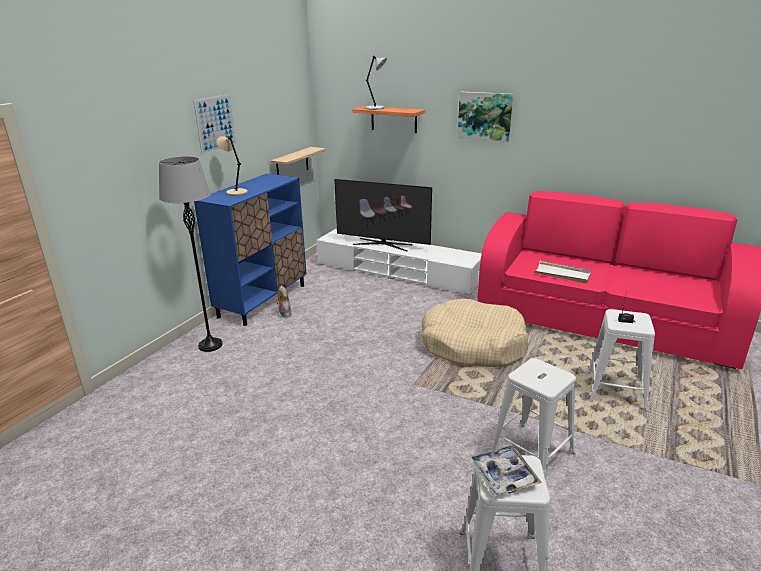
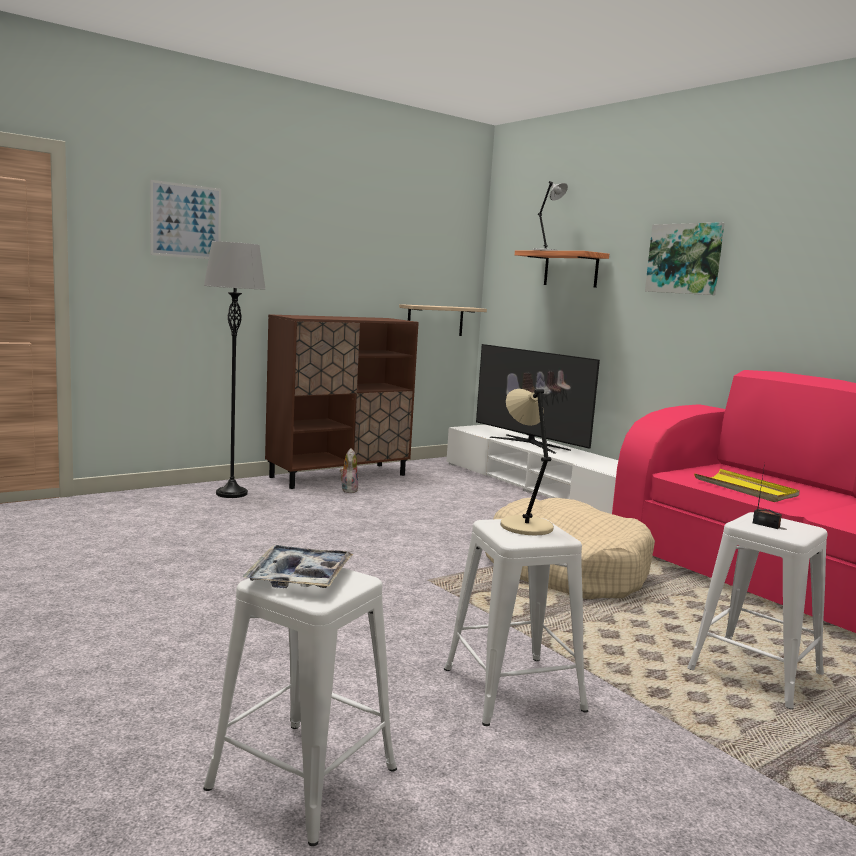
camera: 25 degrees right, 15 degrees down
picture [193,94,237,155] -> picture moved to [150,180,221,259]
blue cabinet [194,174,307,326] -> brown cabinet [265,314,419,489]
beige table lamp [217,136,248,196] -> beige table lamp moved to [501,389,554,535]
white tray [534,261,591,283] -> yellow tray [694,469,800,502]

